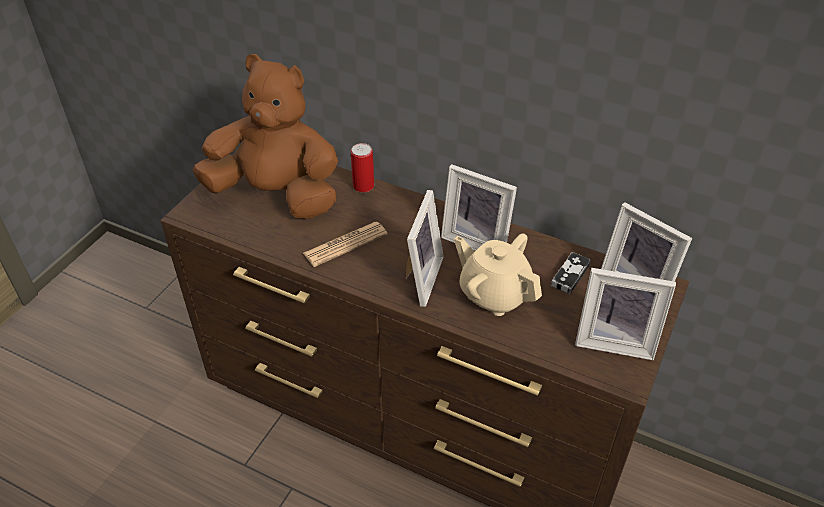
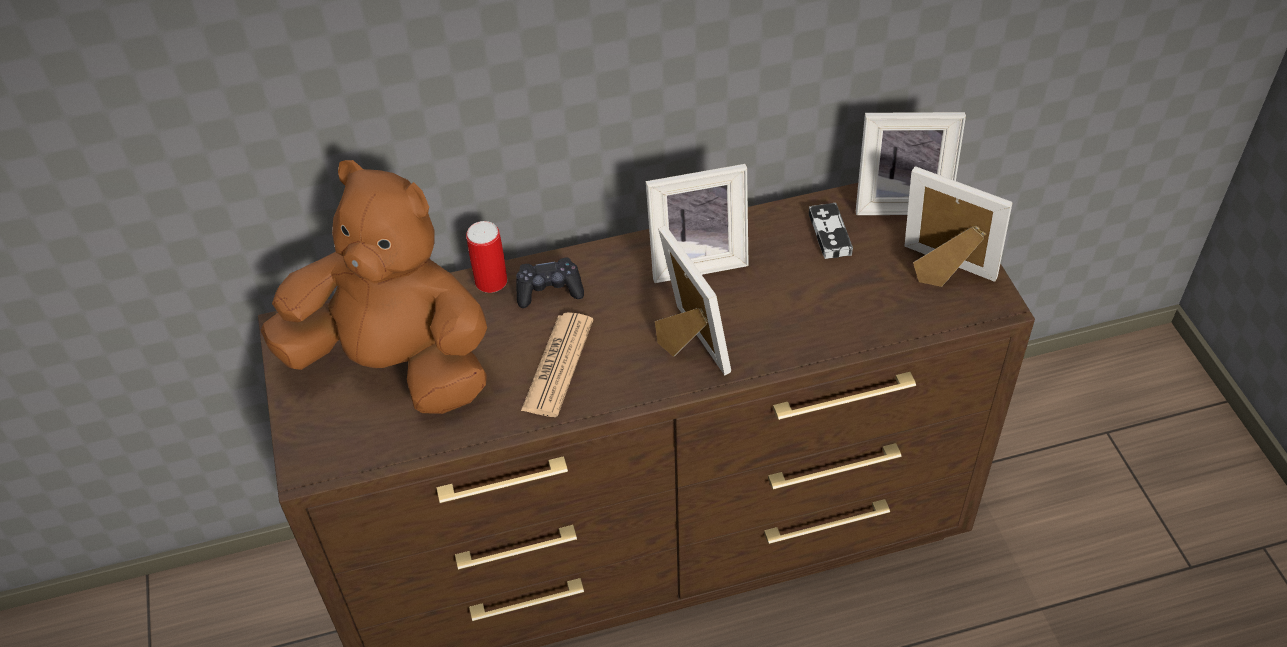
camera: 40 degrees left, 5 degrees up
brown plush toy [193,54,338,219] -> brown plush toy turned 45 degrees clockwise [261,160,487,414]
beige teapot [454,233,542,316] -> none
picture frame [575,268,676,360] -> picture frame turned 120 degrees counterclockwise [905,167,1013,287]
none -> black game controller [516,258,584,308]

